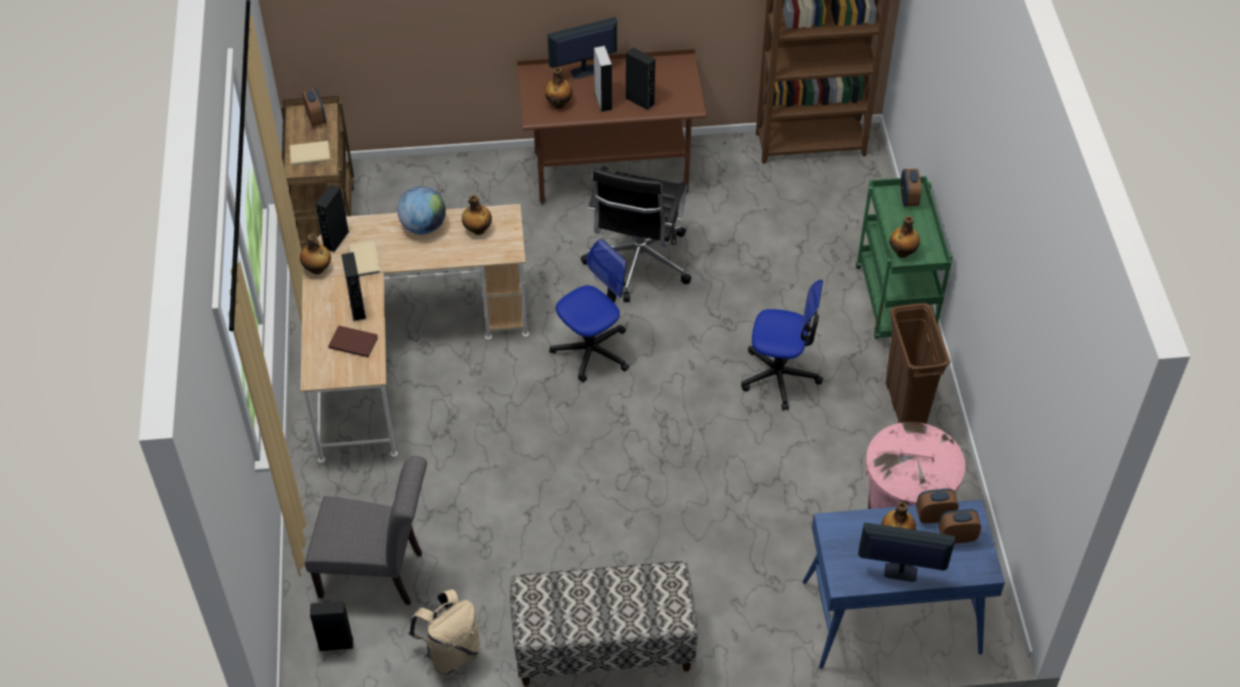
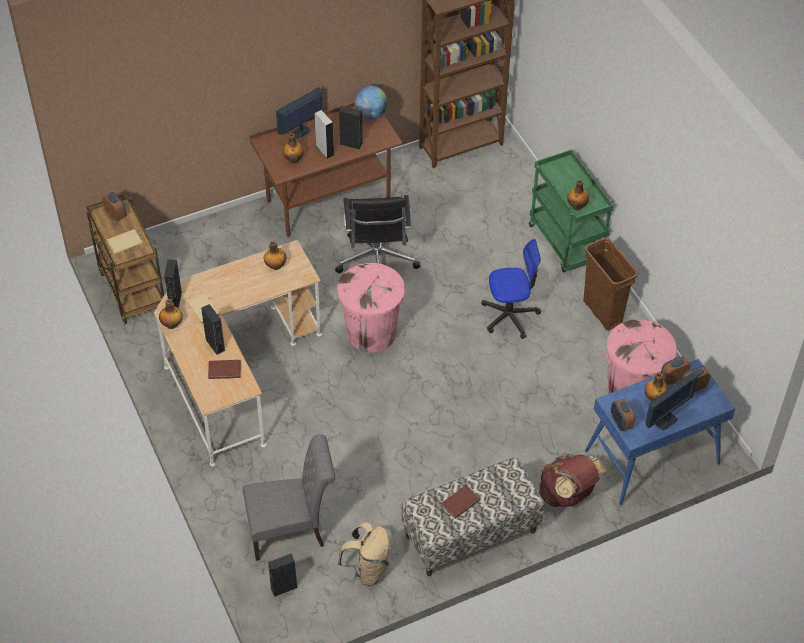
camera: 20 degrees left, 0 degrees up
globe [397,186,446,234] -> globe moved to [355,86,388,119]
office chair [549,239,629,382] -> pink trash can [337,263,405,353]
monitor [858,523,955,582] -> monitor turned 150 degrees clockwise [646,374,698,431]
alarm clock [900,169,922,206] -> alarm clock moved to [611,399,635,431]
none -> brown book [441,485,480,519]
none -> brown backpack [539,454,607,507]

